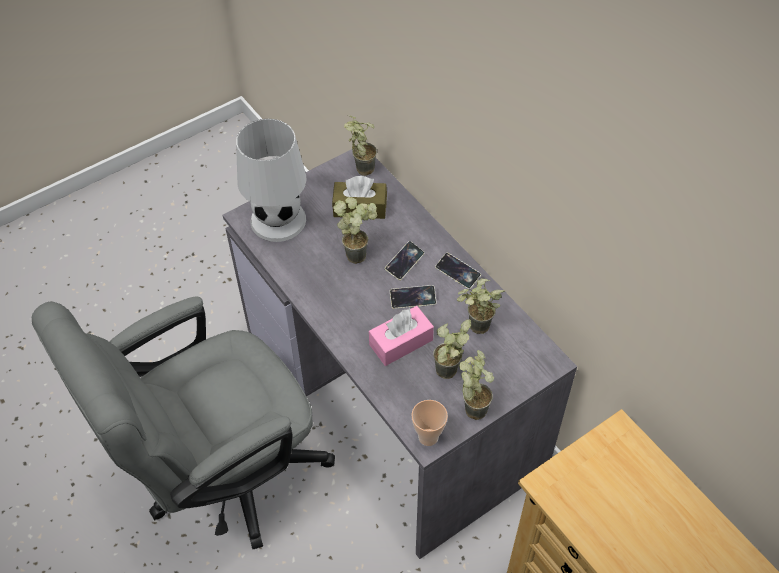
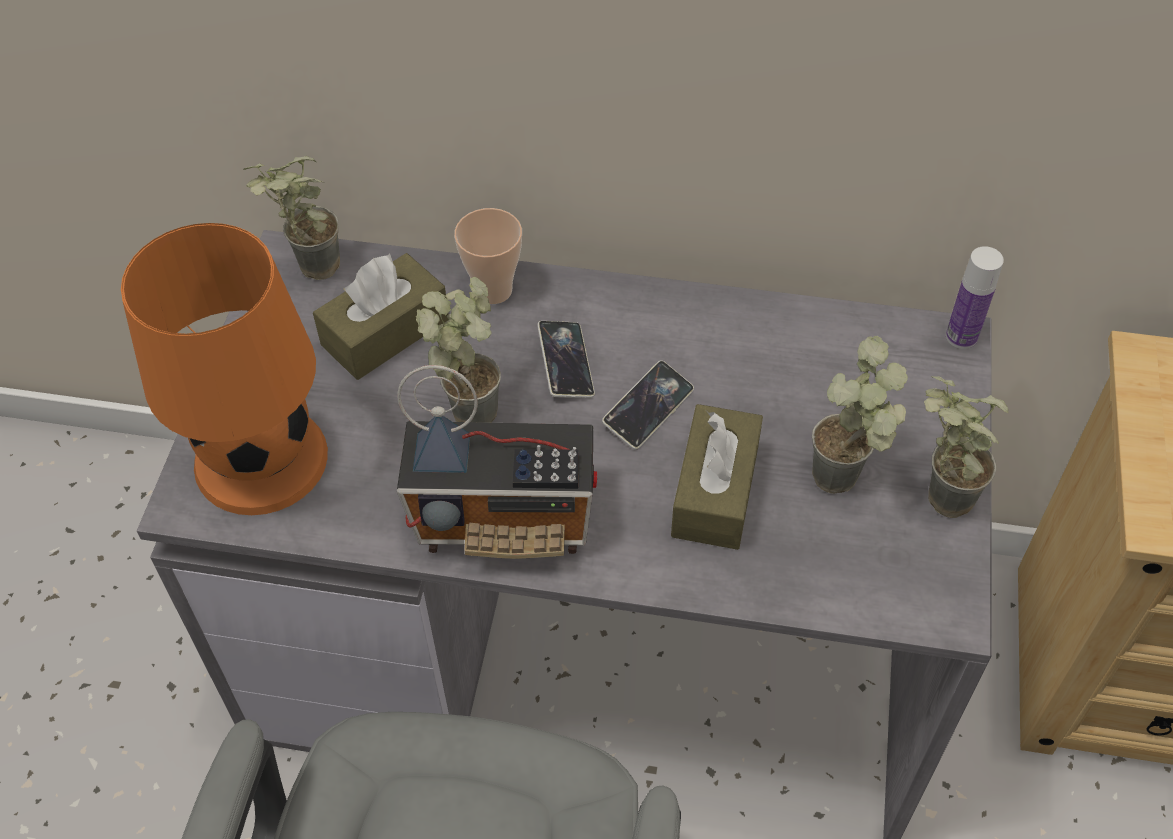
camera: 45 degrees left, 0 degrees up
white table lamp [236,119,306,242] -> orange table lamp [121,223,328,515]
pink tissue box [369,306,434,366] -> brown tissue box [671,404,763,550]
cup [412,400,448,446] -> cup moved to [454,208,522,304]
phone [435,253,481,289] -> none
potted plant [457,278,505,334] -> none
none -> radio [397,365,597,559]
none -> bottle [946,246,1004,349]

